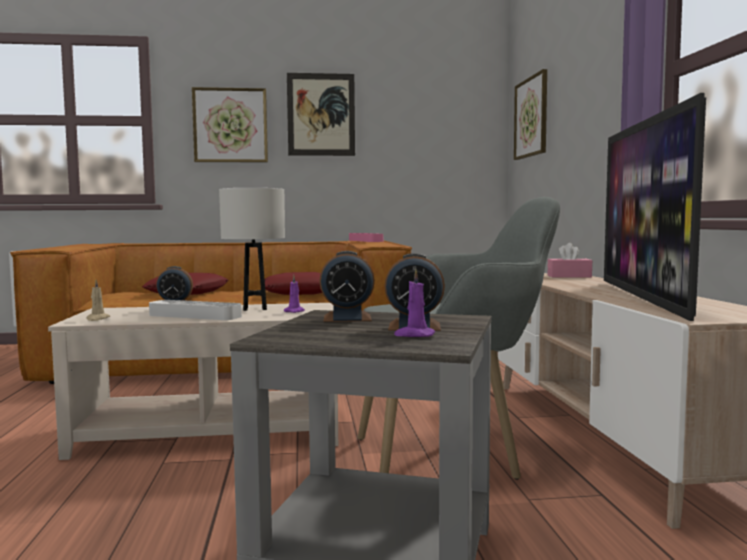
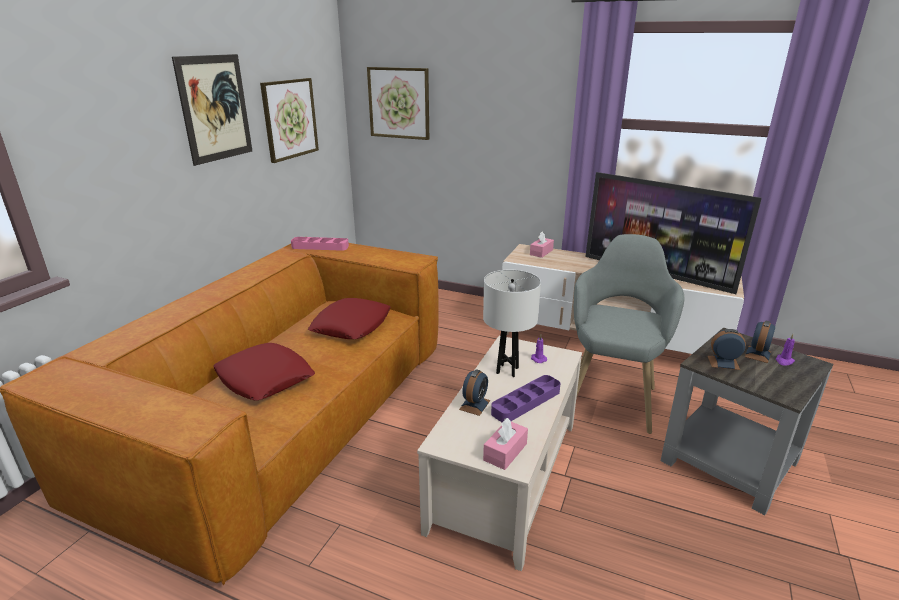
camera: 60 degrees left, 20 degrees up
beige candle [86,280,110,321] -> pink tissue box [483,418,528,470]
white tray [149,300,242,320] -> purple tray [491,375,561,422]
picture [192,87,268,162] -> picture moved to [260,78,319,163]
alarm clock [319,251,375,322] -> alarm clock turned 105 degrees counterclockwise [708,329,746,370]

